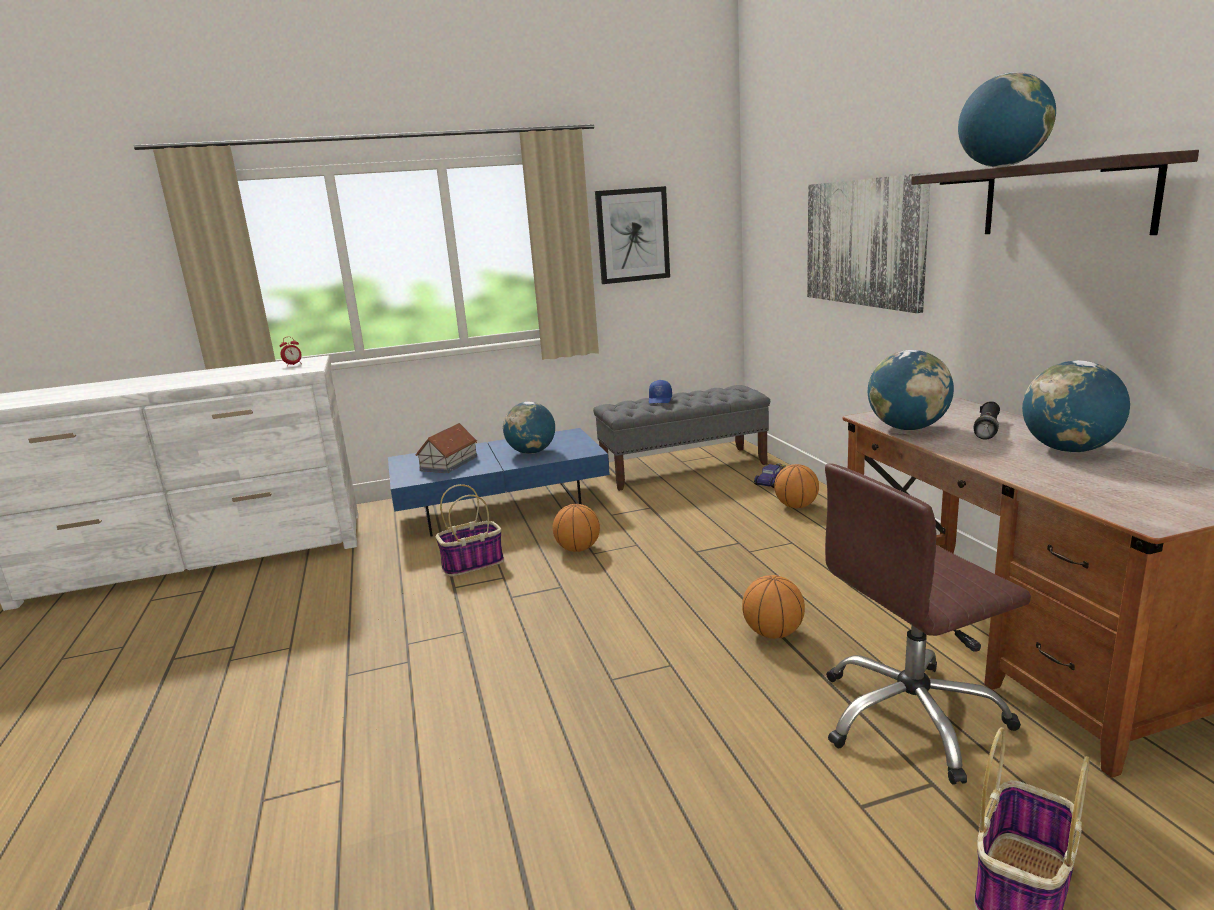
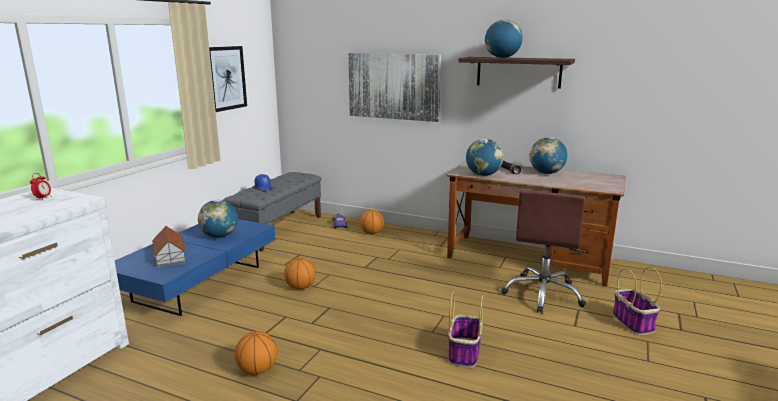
camera: 50 degrees left, 0 degrees up
basket [436,484,504,576] -> basket moved to [448,291,484,368]
basketball [742,575,805,639] -> basketball moved to [235,331,277,375]

